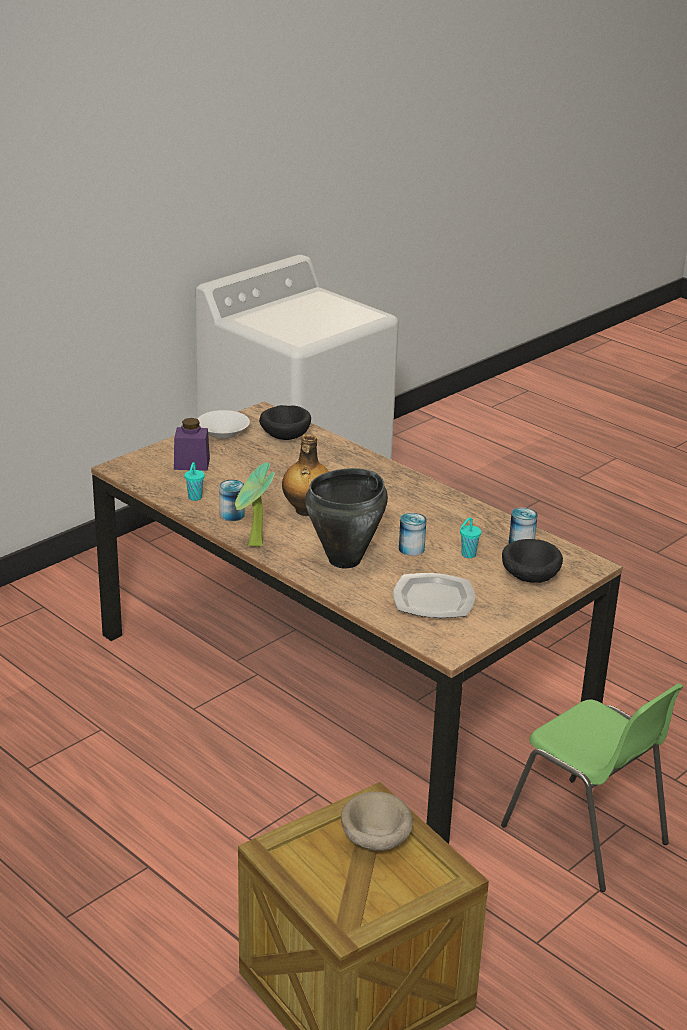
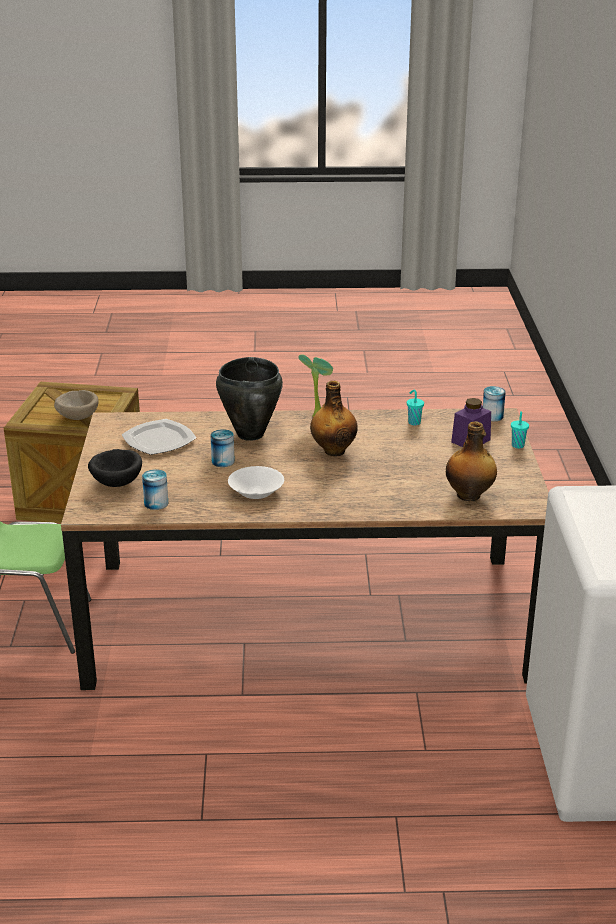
camera: 135 degrees right, 0 degrees up
white bowl [197,410,250,439] -> white bowl moved to [228,466,284,499]
can [219,480,245,521] -> can moved to [483,386,506,421]
black bowl [259,405,311,440] -> bottle [446,421,497,501]
turquoise cup [460,517,481,558] -> turquoise cup moved to [511,411,529,448]

